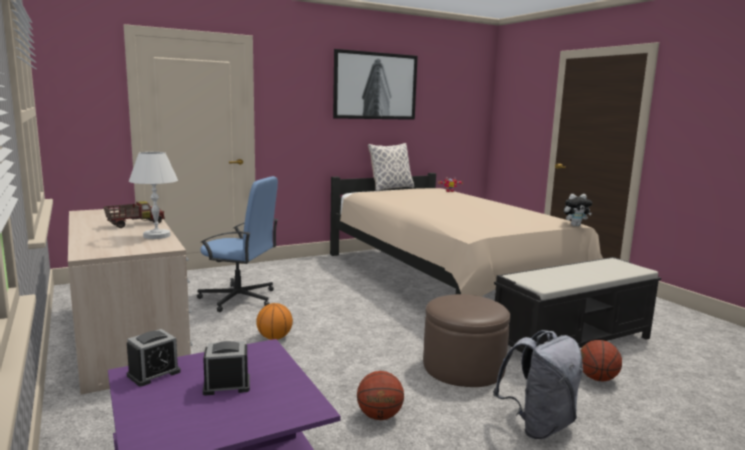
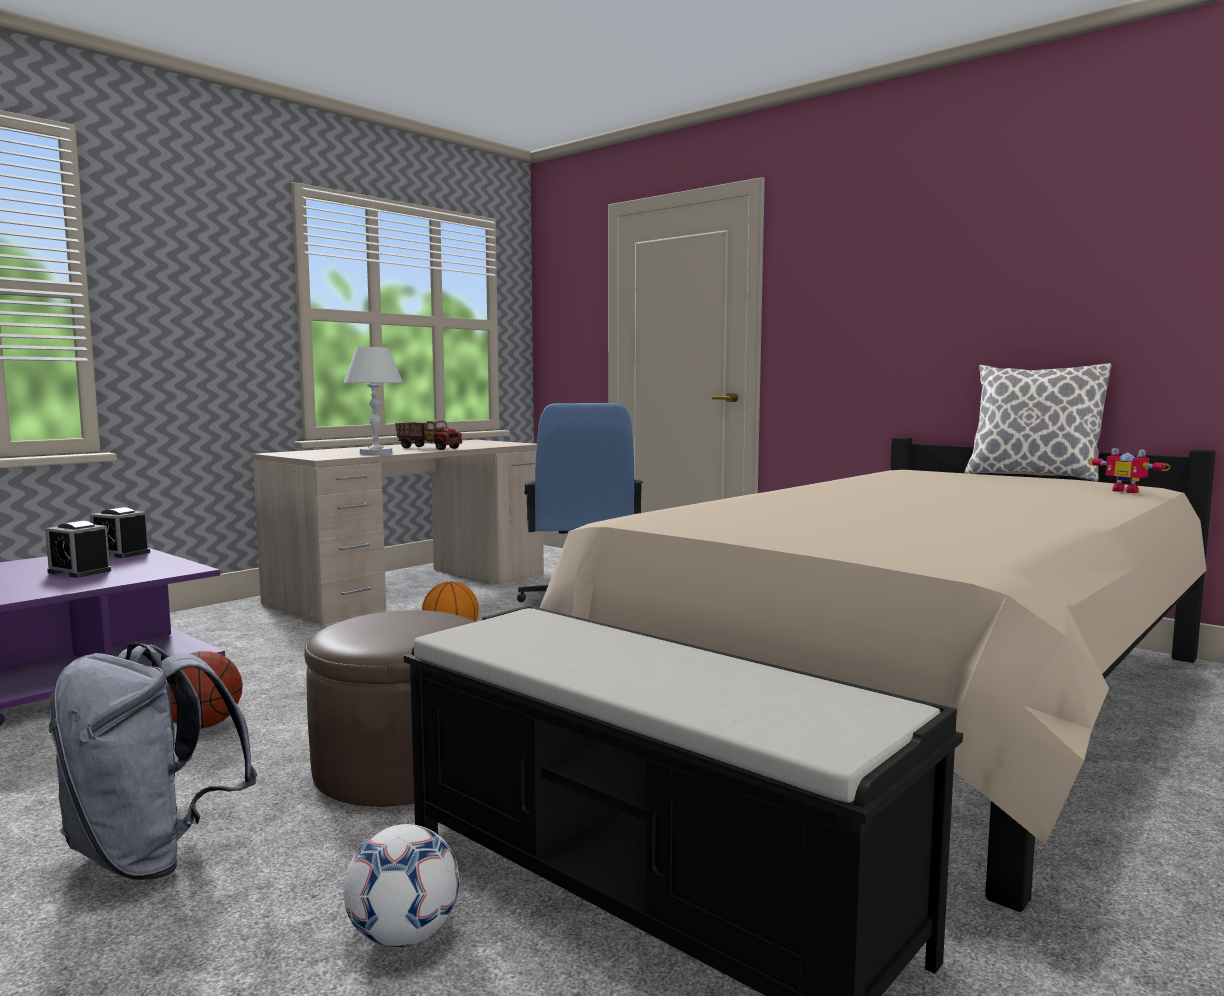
camera: 70 degrees right, 5 degrees down
alarm clock [203,341,250,396] -> alarm clock turned 150 degrees clockwise [45,521,111,578]
picture [333,49,418,120] -> none
plush toy [564,194,592,226] -> none
basketball [581,340,622,381] -> football [344,824,459,947]

